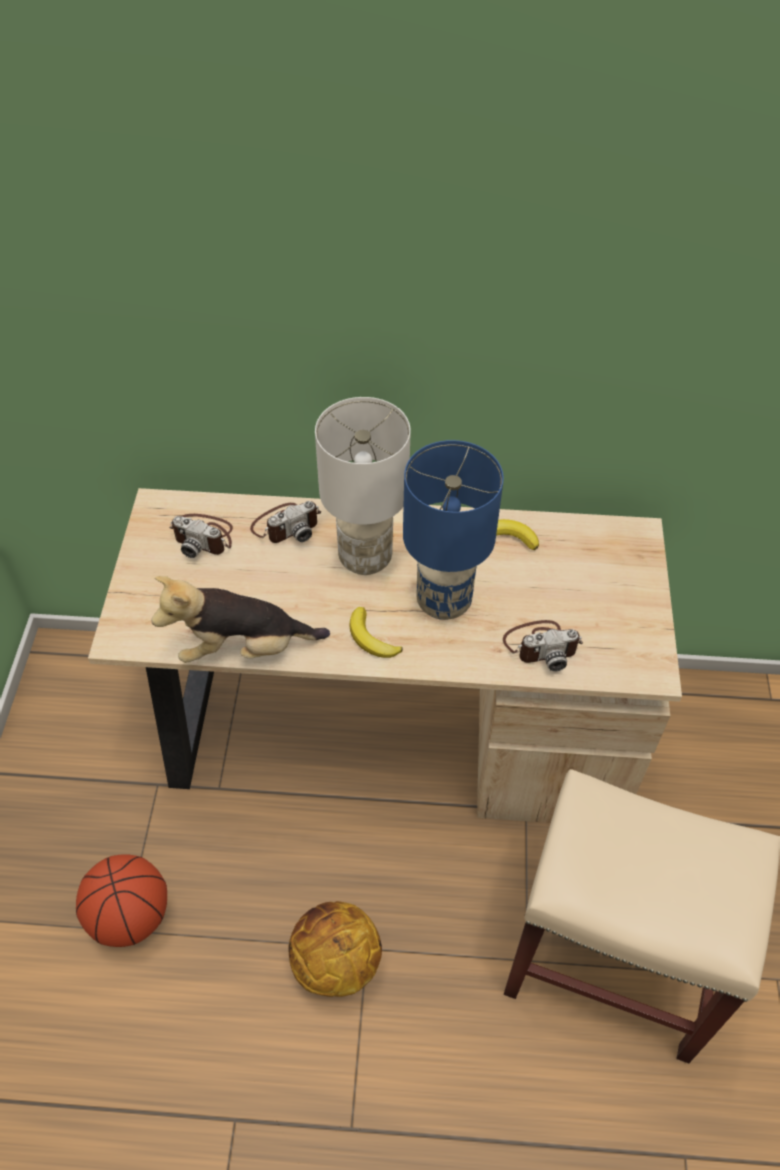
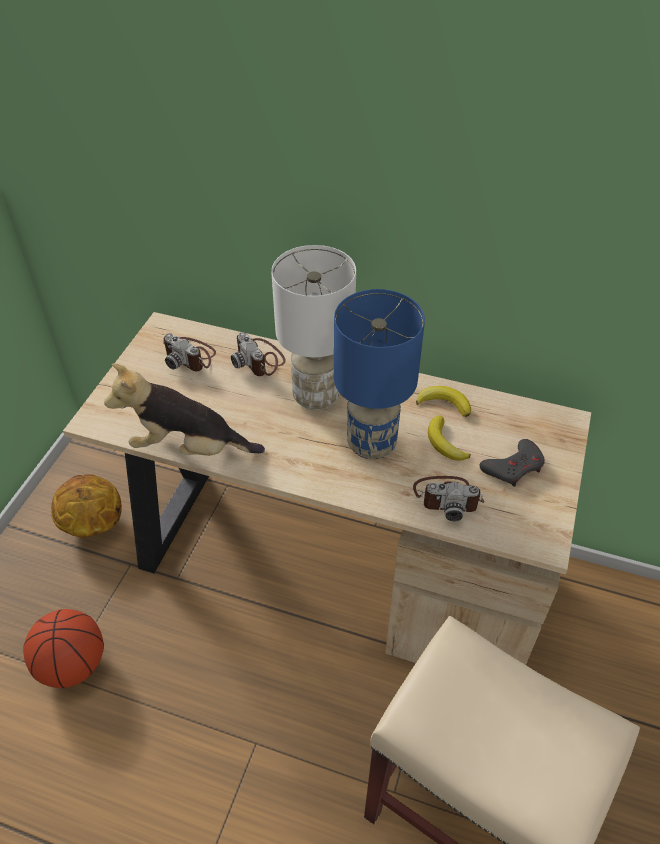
camera: 15 degrees right, 5 degrees down
camera [250,501,321,543] -> camera turned 75 degrees clockwise [231,332,286,376]
basketball [289,901,382,997] -> basketball moved to [51,474,122,538]
banana [350,607,403,658] -> banana moved to [428,415,471,461]
none -> grey game controller [480,439,544,487]

